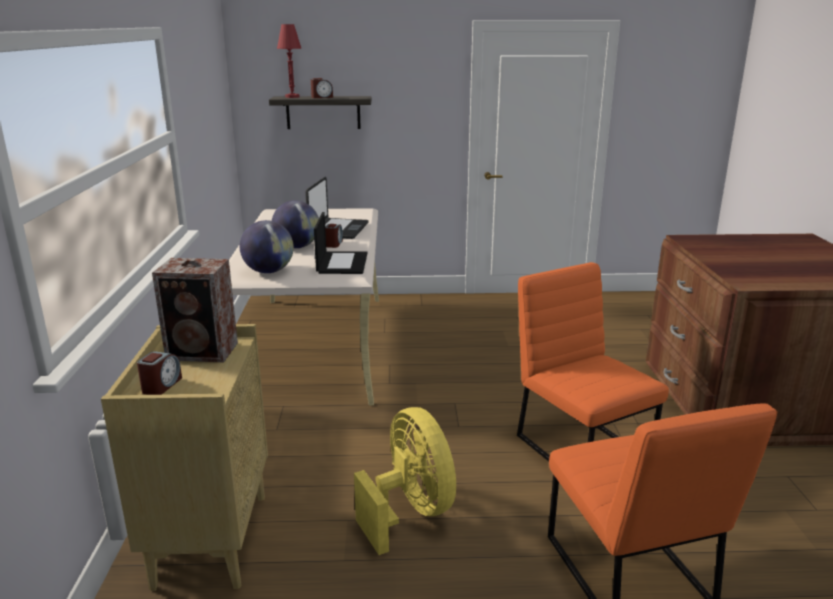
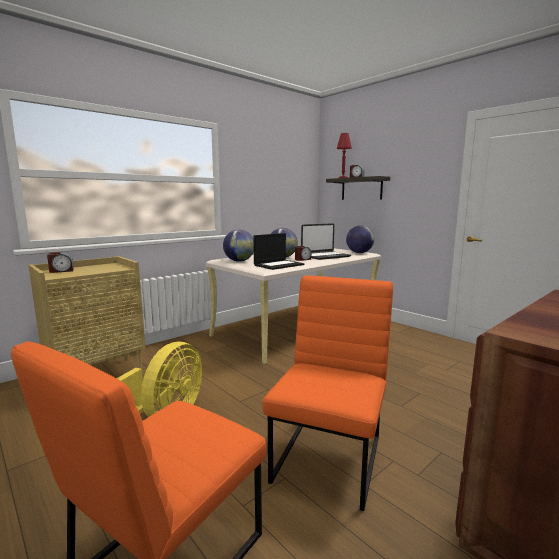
camera: 50 degrees right, 10 degrees down
speaker [152,258,238,362] -> none
none -> globe [346,226,374,253]

